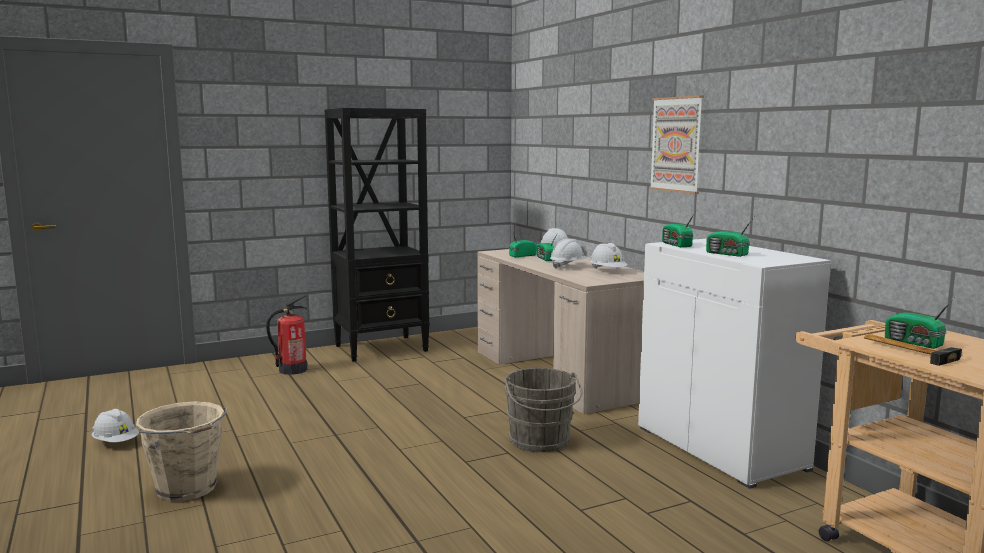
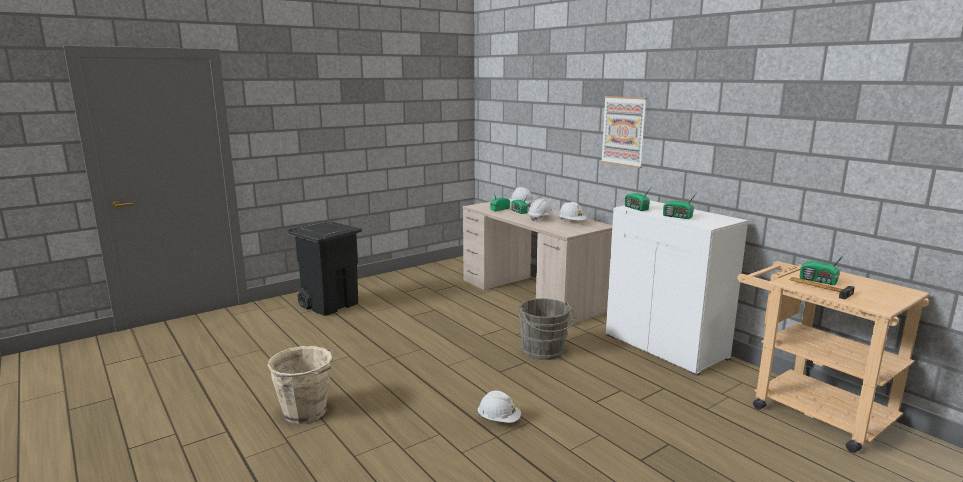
camera: 10 degrees left, 5 degrees up
white hard hat [91,409,139,442] -> white hard hat moved to [477,390,521,423]
fire extinguisher [266,295,307,375] -> black trash can [288,221,362,316]
black bookcase [325,108,430,362] -> none

